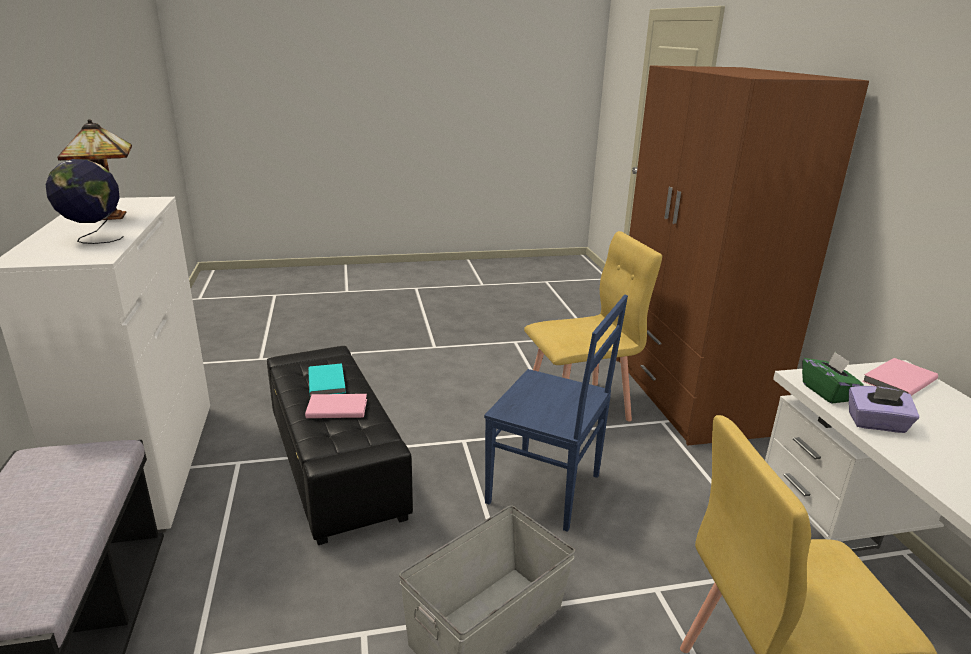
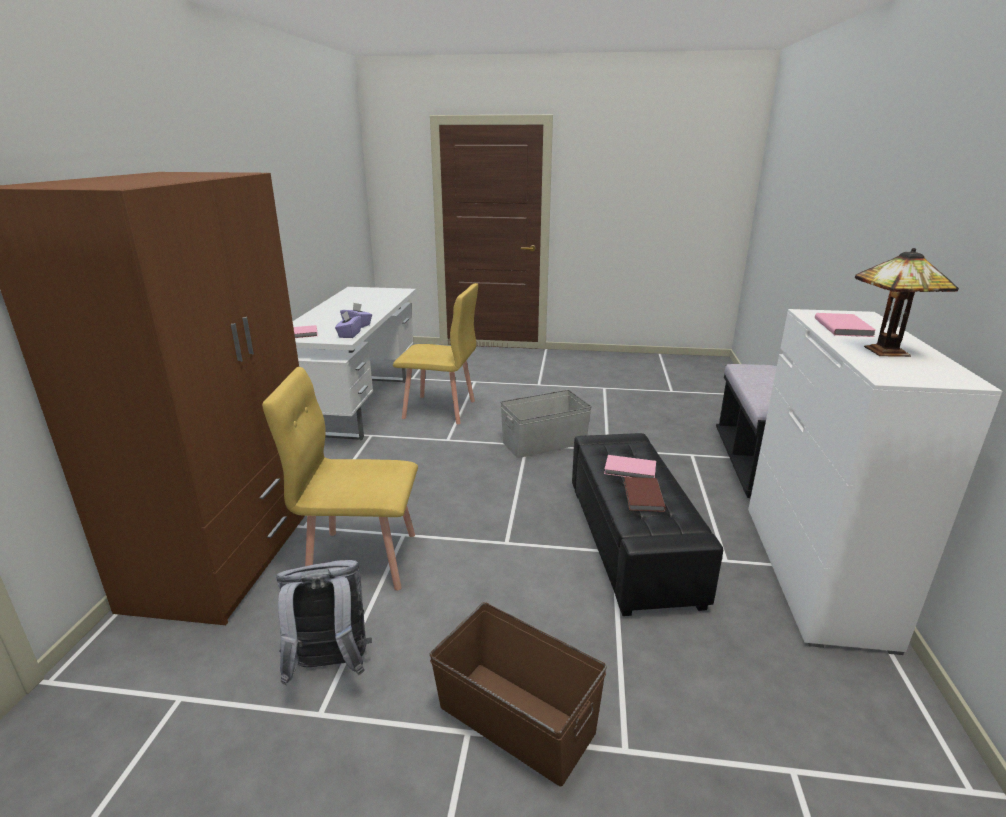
camera: 160 degrees left, 0 degrees up
globe [45,159,124,244] -> pink book [815,313,877,337]
turquoise book [308,363,346,396] -> brown book [624,477,666,512]
blue chair [484,295,628,532] -> none
green tissue box [802,352,864,404] -> purple tissue box [335,311,361,338]
none -> grey backpack [276,560,372,685]
none -> brown storage box [429,602,607,786]

